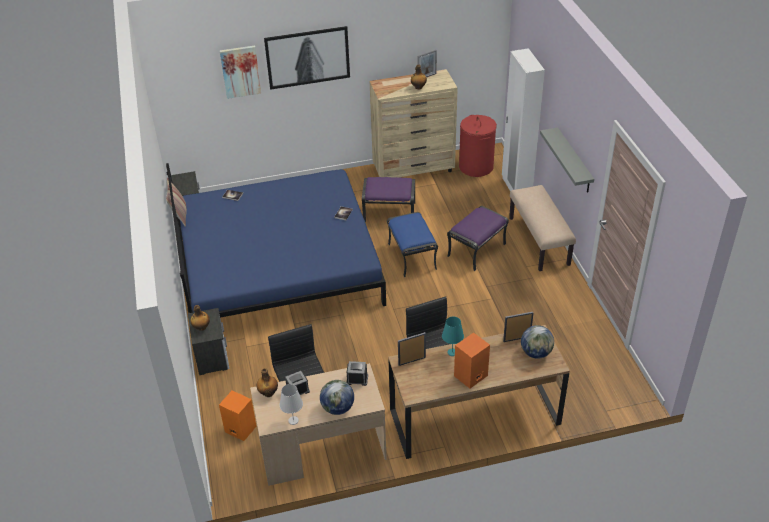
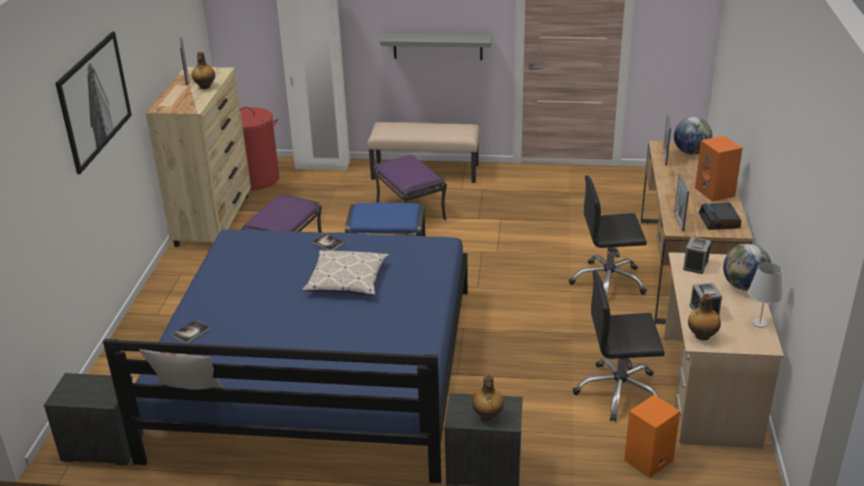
camera: 70 degrees left, 10 degrees down
picture [220,45,261,99] -> none
turquoise table lamp [442,317,464,356] -> none
none -> pillow [303,250,389,296]
none -> alarm clock [699,203,742,230]

